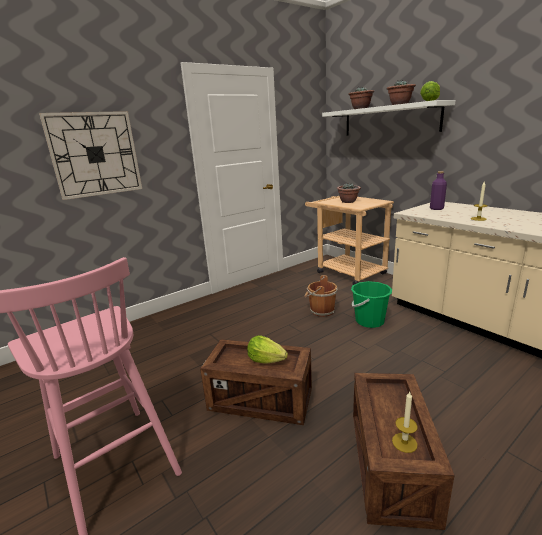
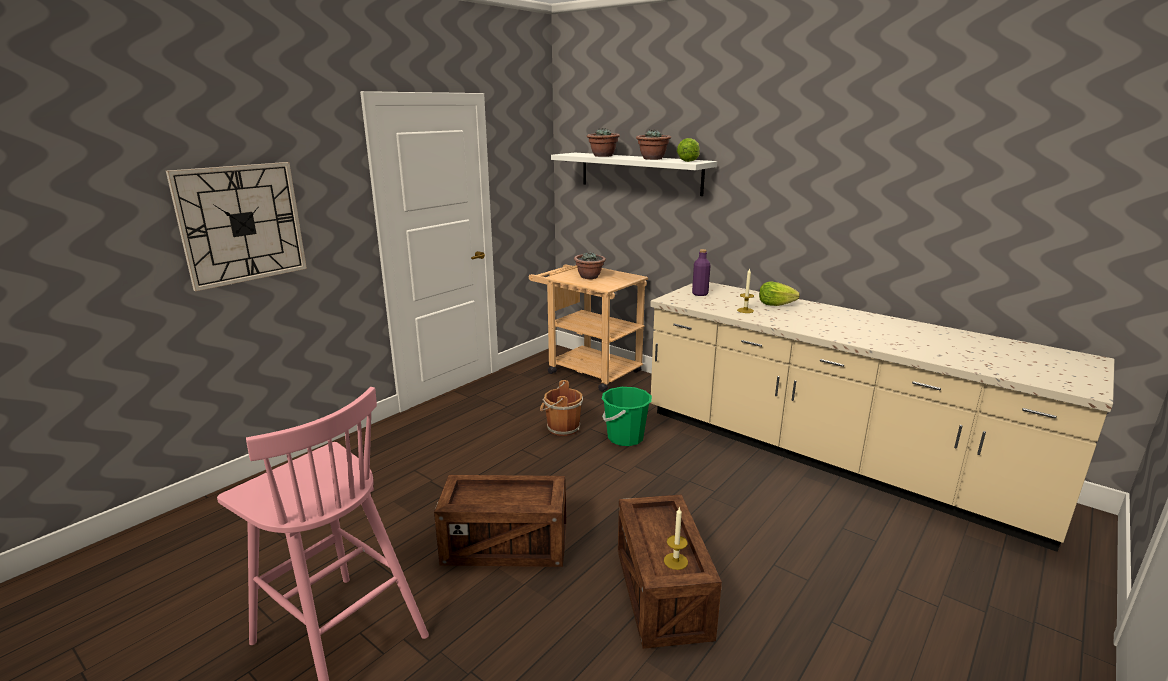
camera: 15 degrees left, 0 degrees up
lettuce [247,335,288,363] -> lettuce moved to [759,282,800,306]

